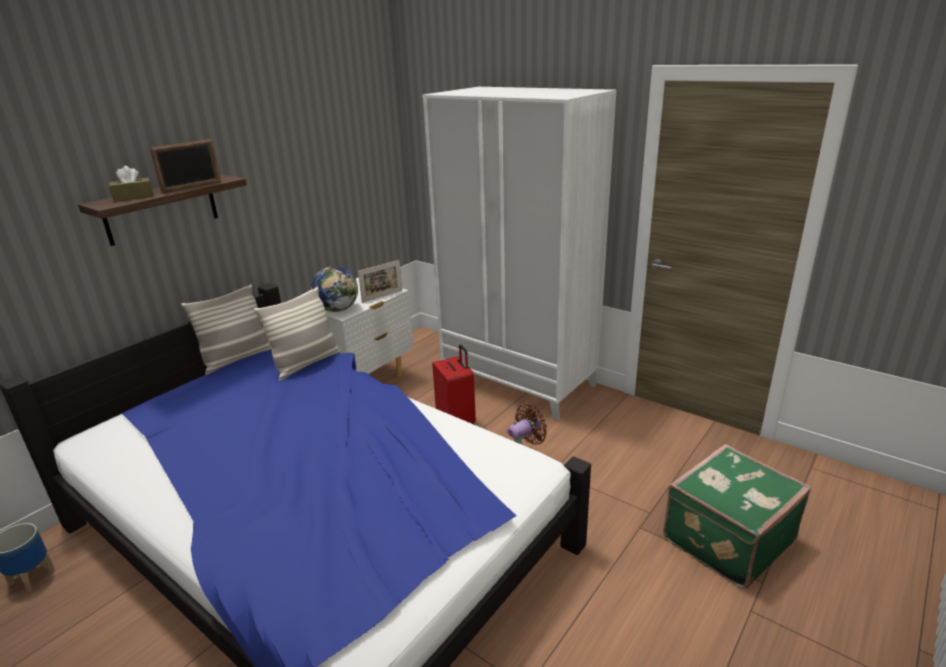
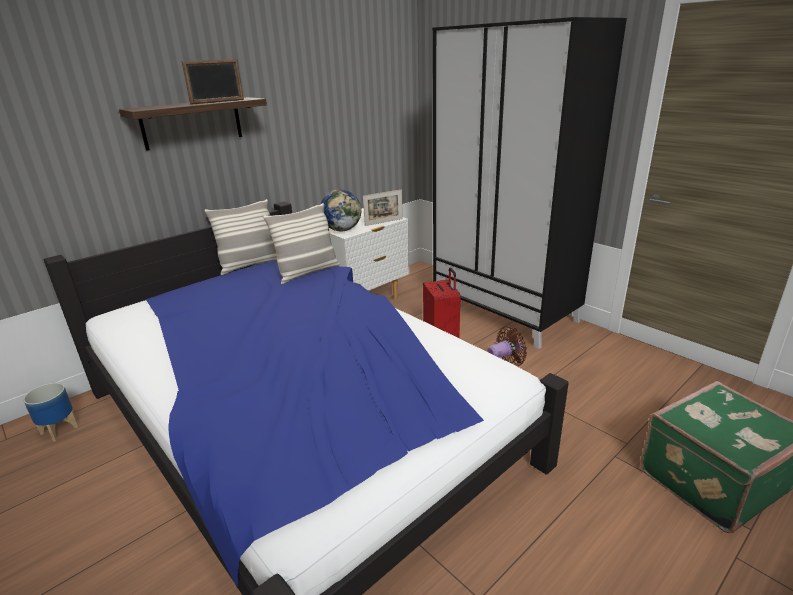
camera: 10 degrees right, 0 degrees up
brown tissue box [109,166,154,202] -> none
white wardrobe [422,87,617,421] -> black wardrobe [432,17,627,349]

